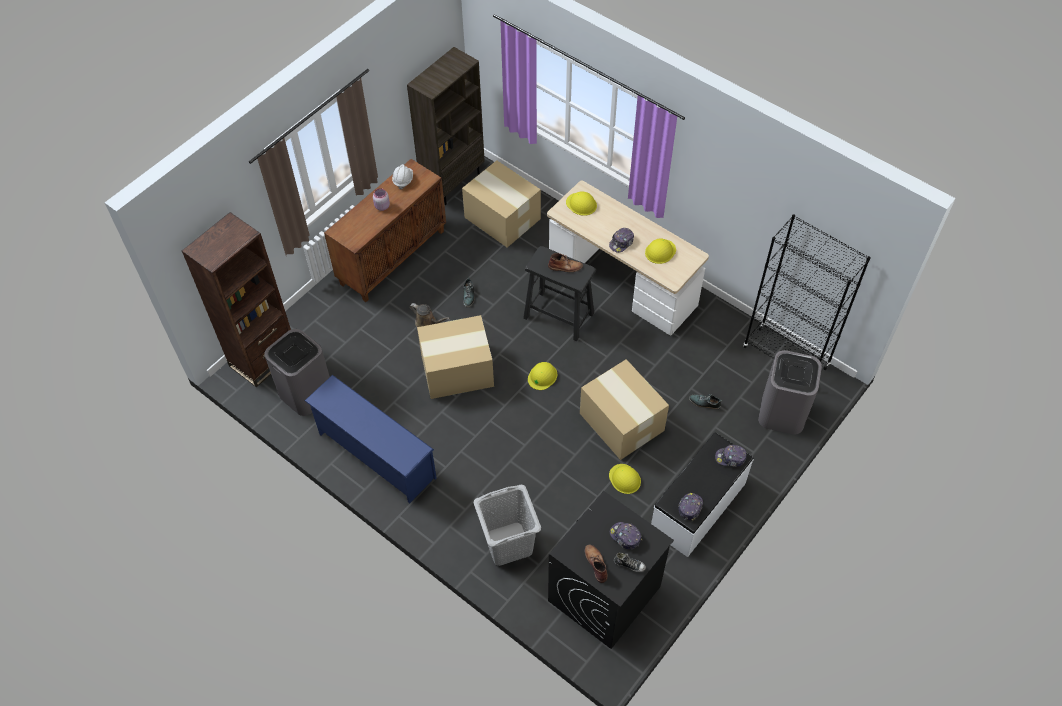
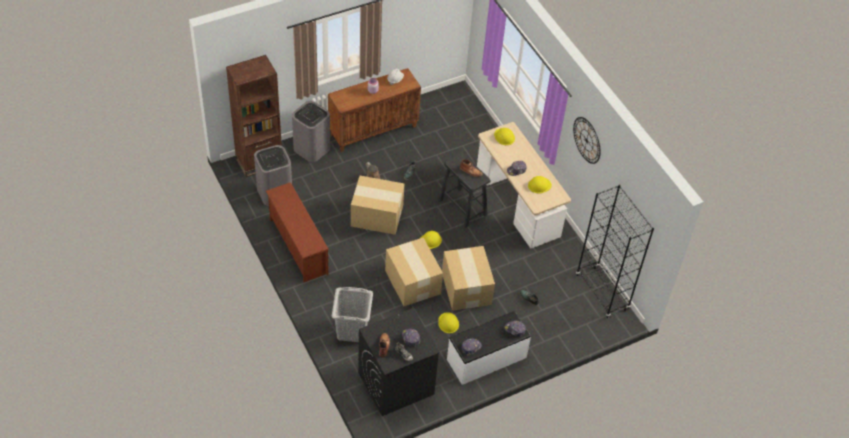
camera: 20 degrees right, 5 degrees down
blue shoe rack [305,375,437,503] -> brown shoe rack [266,182,329,282]
brown bookcase [407,47,485,205] -> none
cardboard box [462,160,541,247] -> cardboard box moved to [385,238,443,306]
grey trash can [758,350,822,434] -> grey trash can moved to [292,101,330,162]
none -> wall clock [573,117,601,164]

